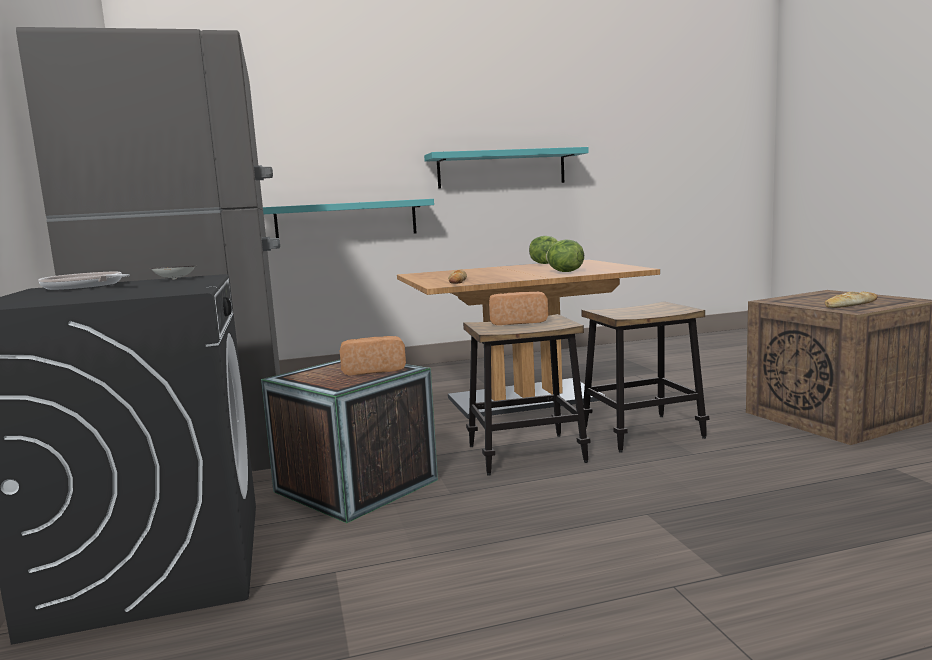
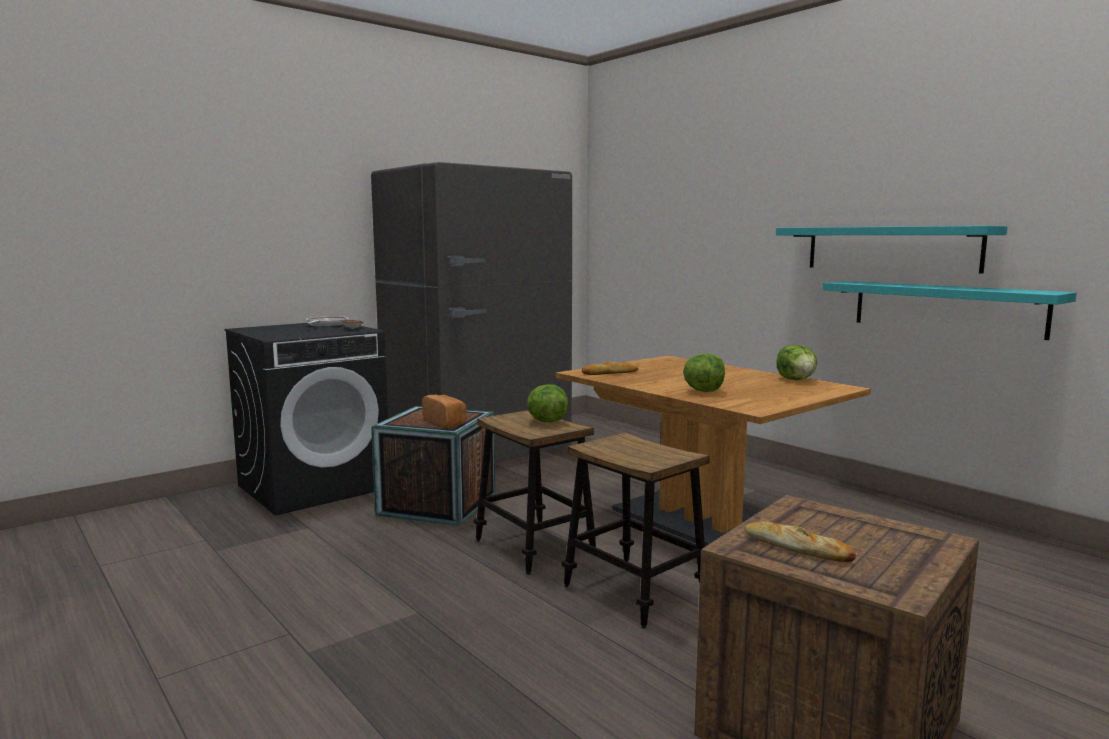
camera: 65 degrees right, 0 degrees up
turquoise shelf [263,199,434,238] -> turquoise shelf moved to [822,281,1077,340]
bread [489,291,548,325] -> lettuce [527,384,568,422]

